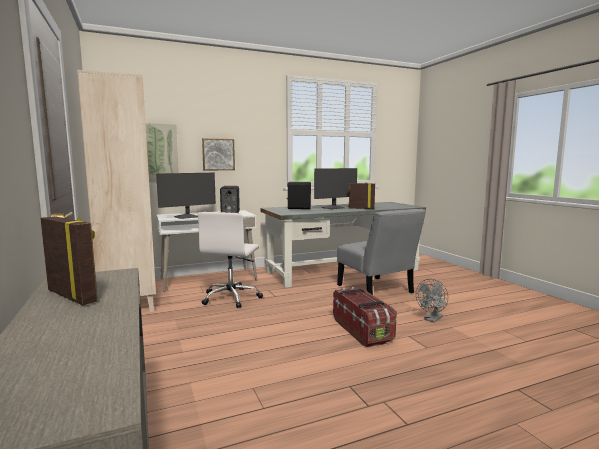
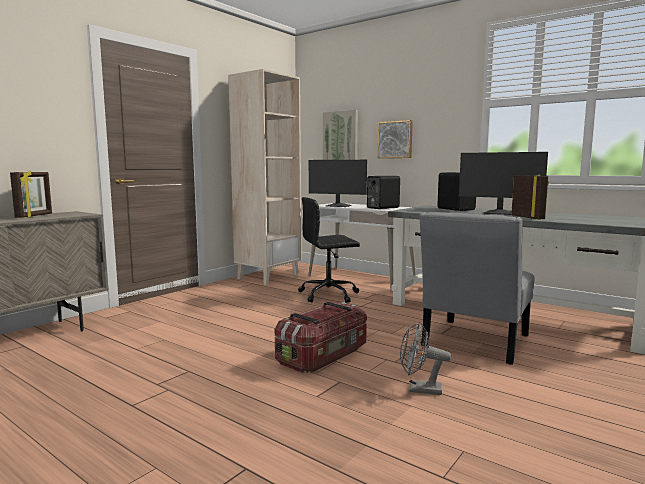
camera: 60 degrees right, 0 degrees up
white office chair [198,212,263,308] -> black office chair [298,197,360,303]

